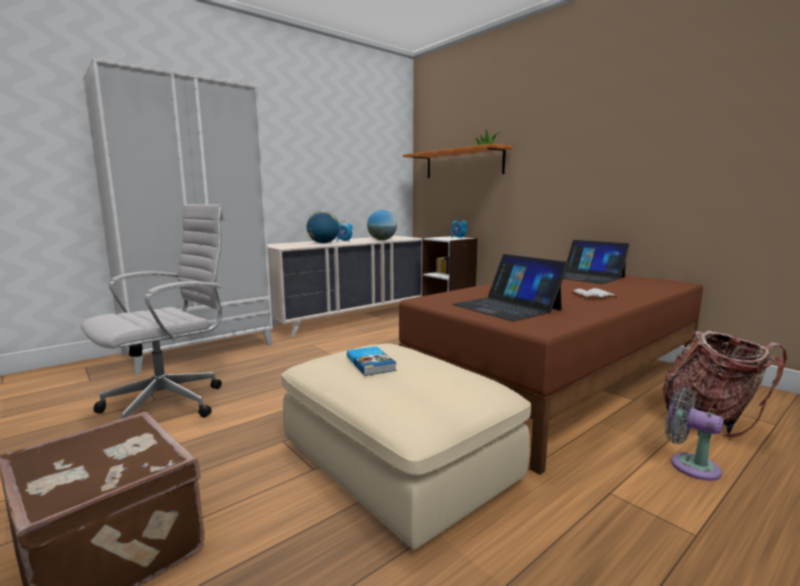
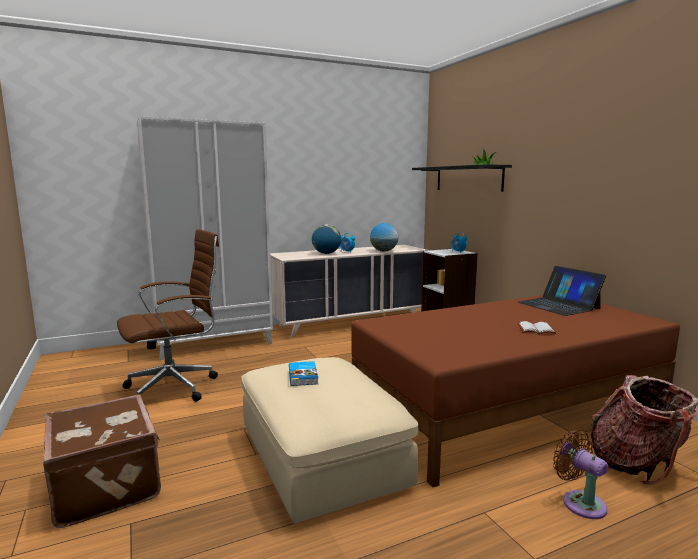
camera: 15 degrees right, 0 degrees up
white office chair [81,204,225,419] -> brown office chair [117,229,219,402]
orange shelf [403,144,514,178] -> black shelf [412,164,512,192]
laptop [452,254,568,321] -> none
grey fan [665,388,724,481] -> brown fan [553,429,608,519]

